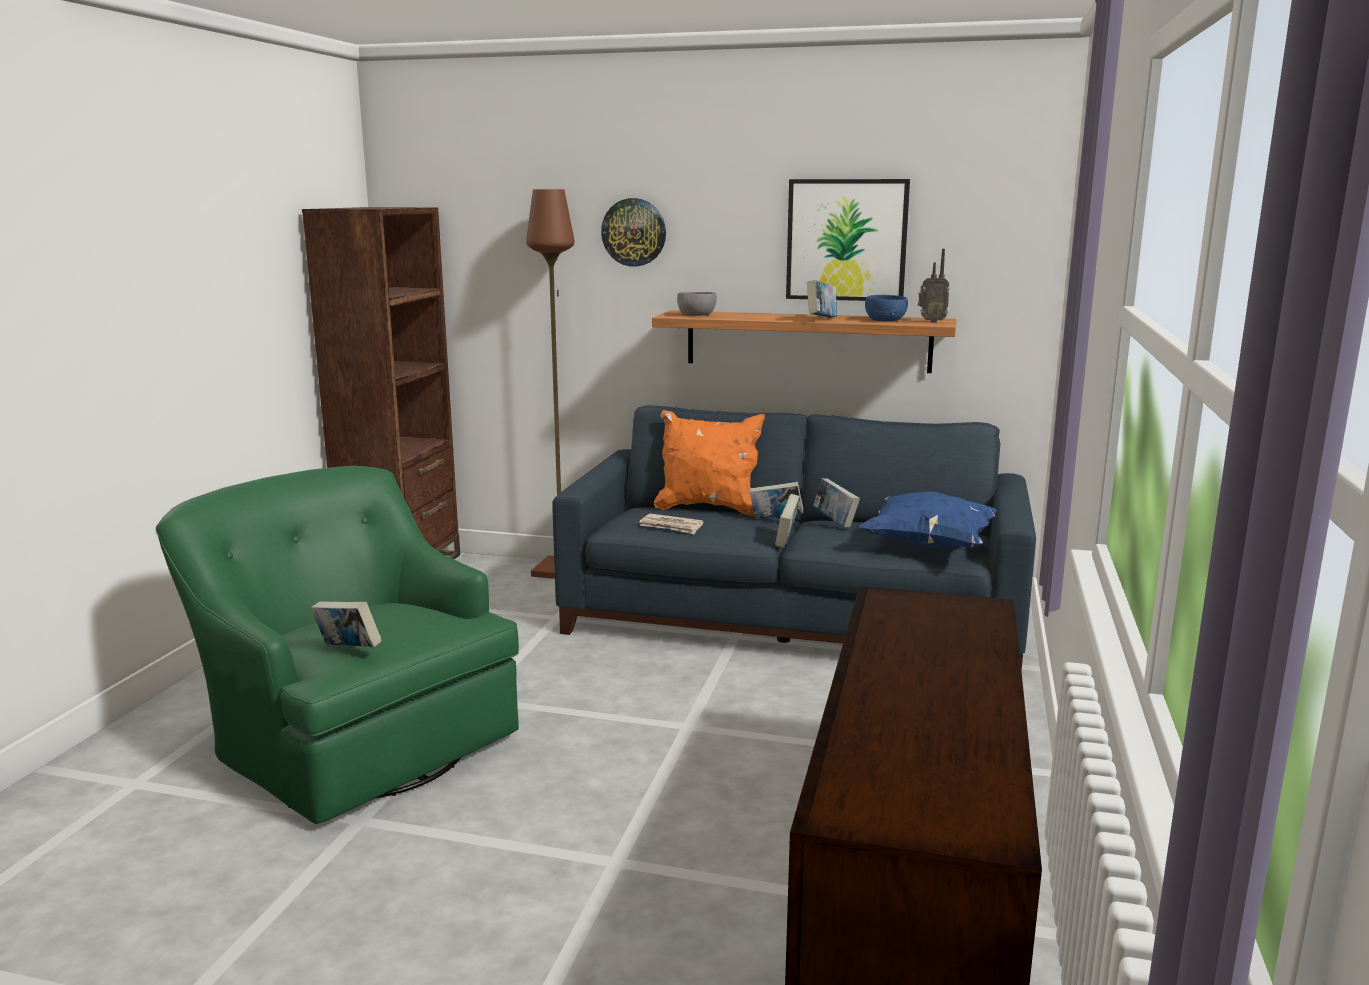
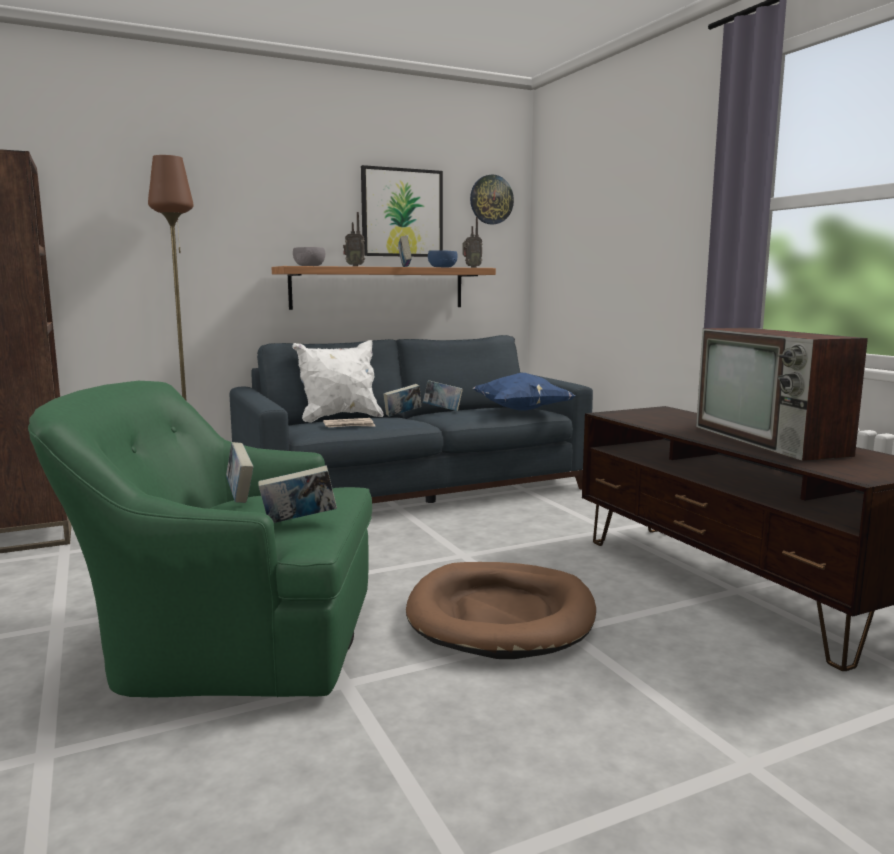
camera: 40 degrees left, 5 degrees down
wall clock [601,198,666,267] -> wall clock moved to [470,174,514,224]
orange pillow [654,410,765,517] -> white pillow [292,340,383,423]
book [775,494,800,548] -> book moved to [226,442,254,503]
none -> radio [343,212,365,267]
none -> brown dog bed [406,562,596,659]
none -> television [696,328,868,461]

